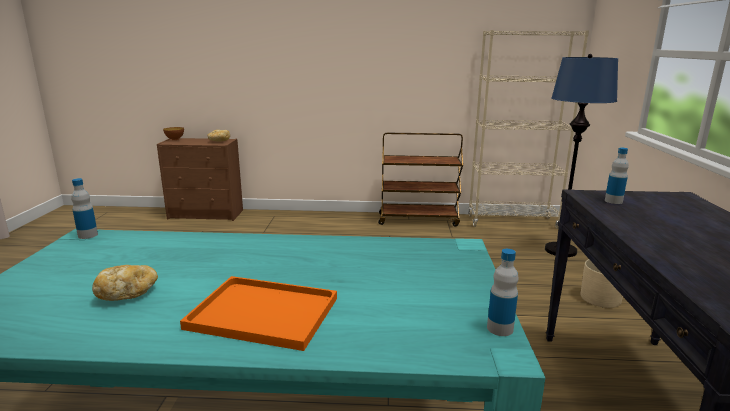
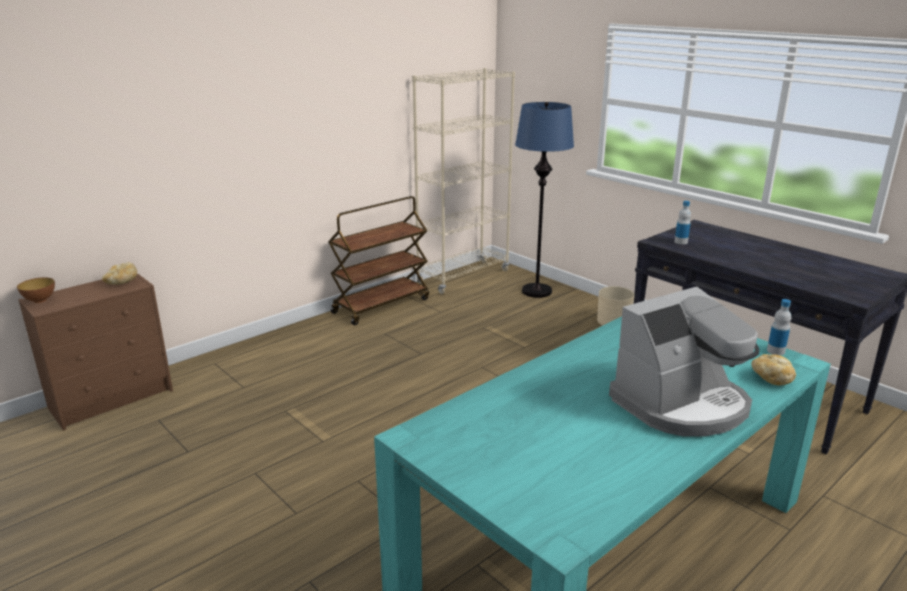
camera: 45 degrees left, 5 degrees up
bottle [71,178,98,239] -> none
bread [92,265,158,301] -> bread moved to [751,354,796,385]
orange tray [180,276,337,351] -> coffee machine [609,286,759,437]

